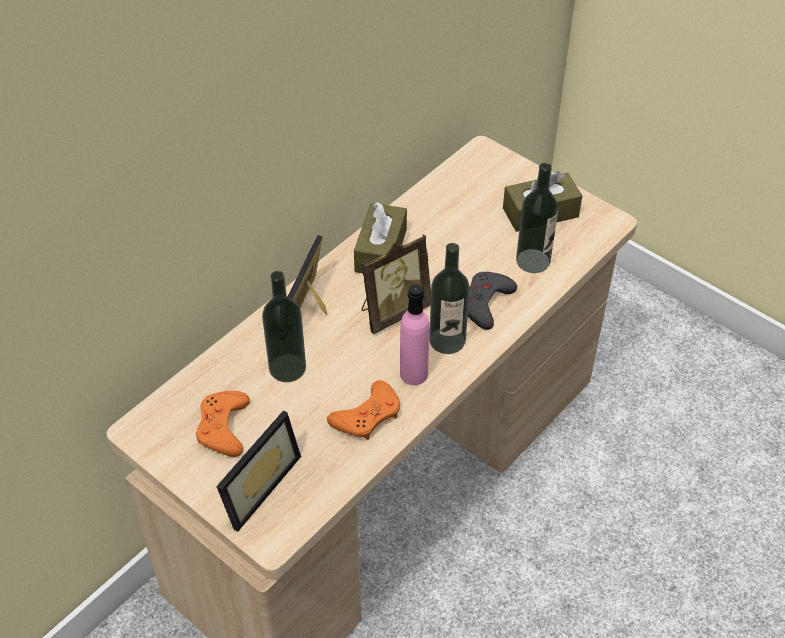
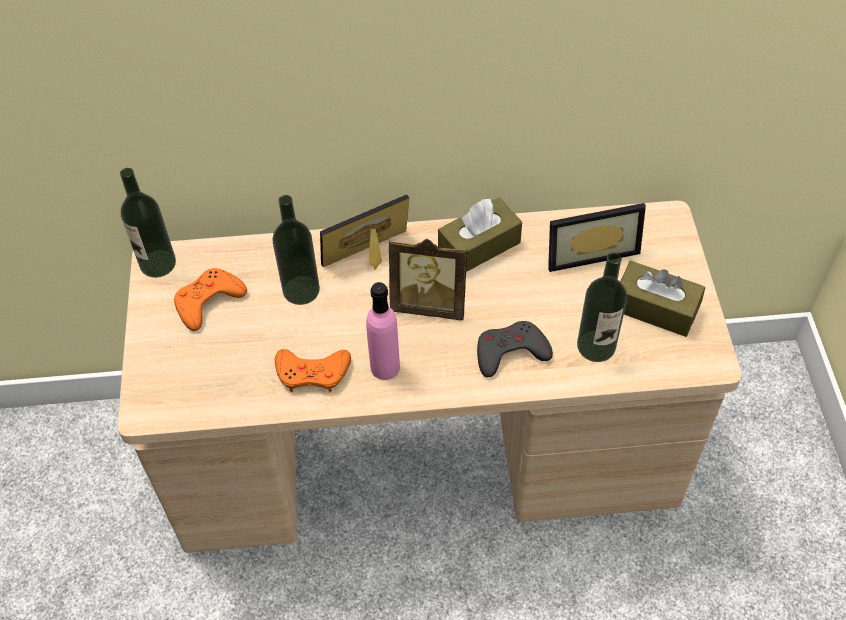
camera: 45 degrees right, 5 degrees up
picture frame [216,411,301,532] -> picture frame moved to [548,203,646,272]
bottle [429,243,470,354] -> bottle moved to [120,168,176,278]

